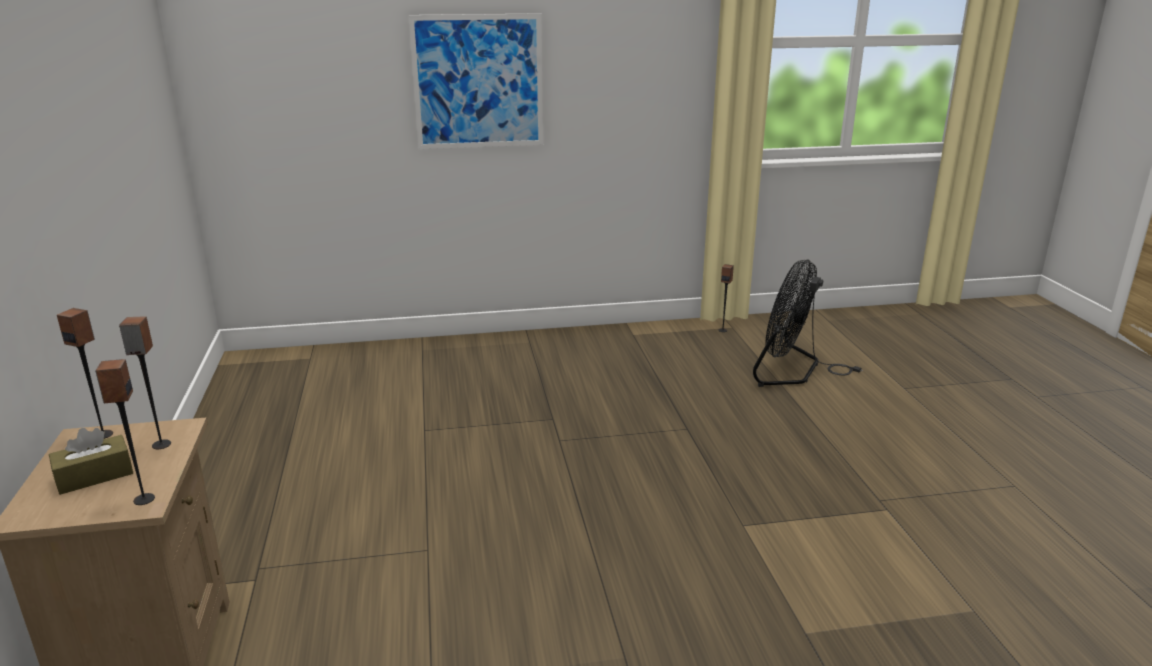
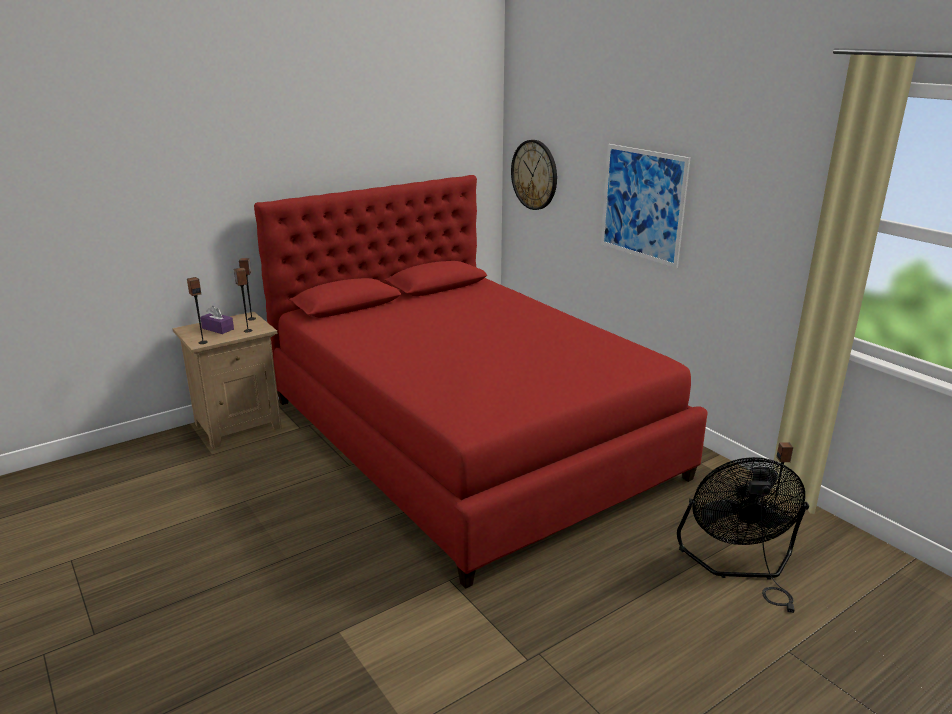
camera: 65 degrees right, 0 degrees up
brown tissue box [49,428,133,495] -> purple tissue box [200,306,234,334]
none -> red bed [254,175,708,589]
none -> wall clock [511,140,557,210]

